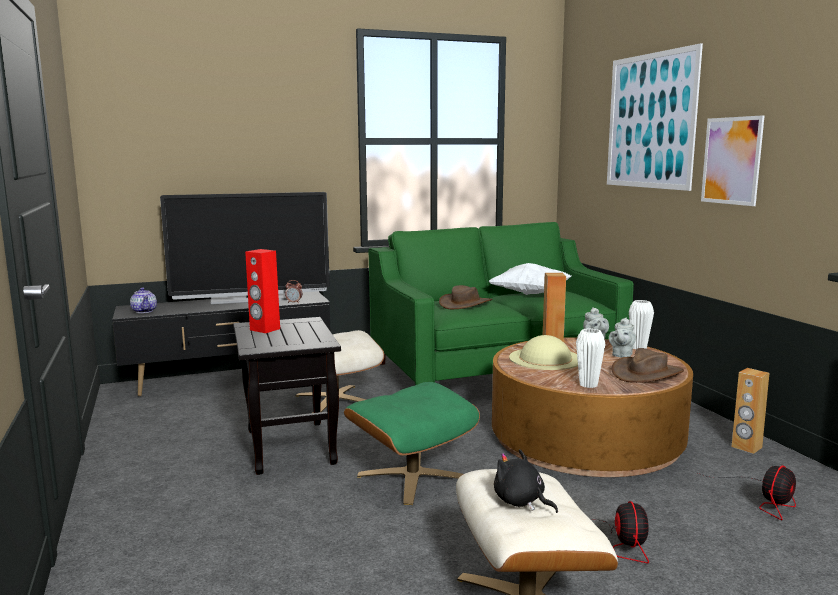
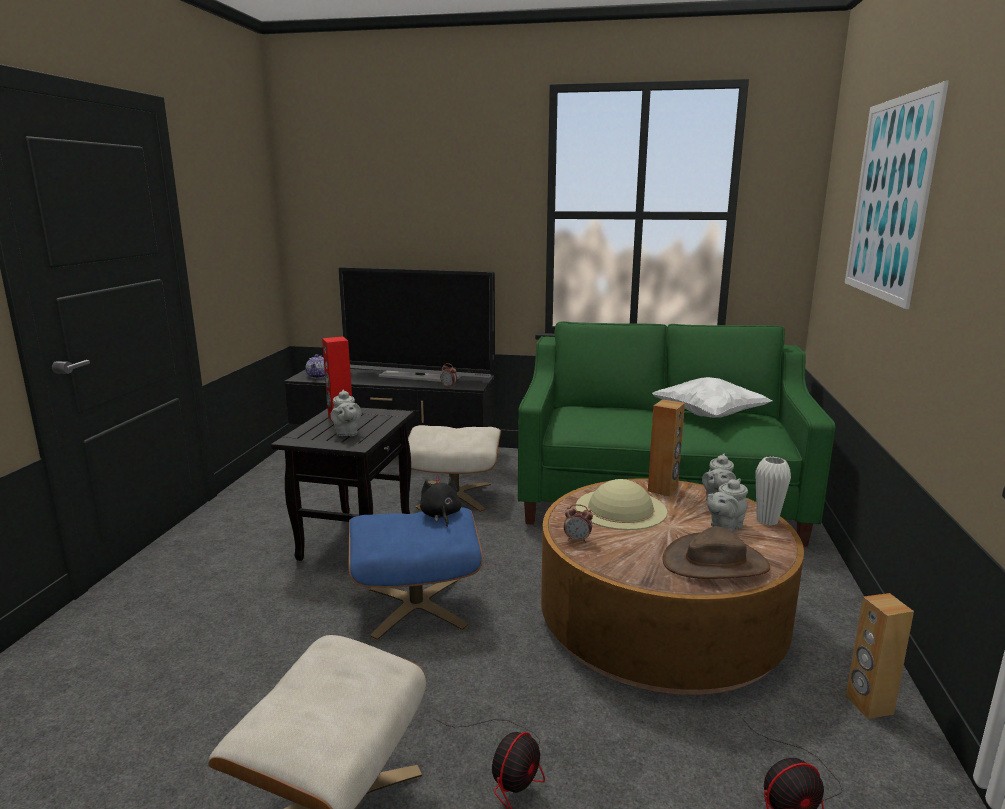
camera: 30 degrees right, 5 degrees up
green ottoman [344,382,480,505] -> blue ottoman [349,507,483,640]
brown hat [439,285,492,310] -> none
black plush toy [494,449,558,513] -> black plush toy moved to [420,477,461,527]
white vase [576,328,606,388] -> none
picture [701,115,765,206] -> none
none -> grey teapot [330,390,361,436]
none -> alarm clock [564,504,593,543]

